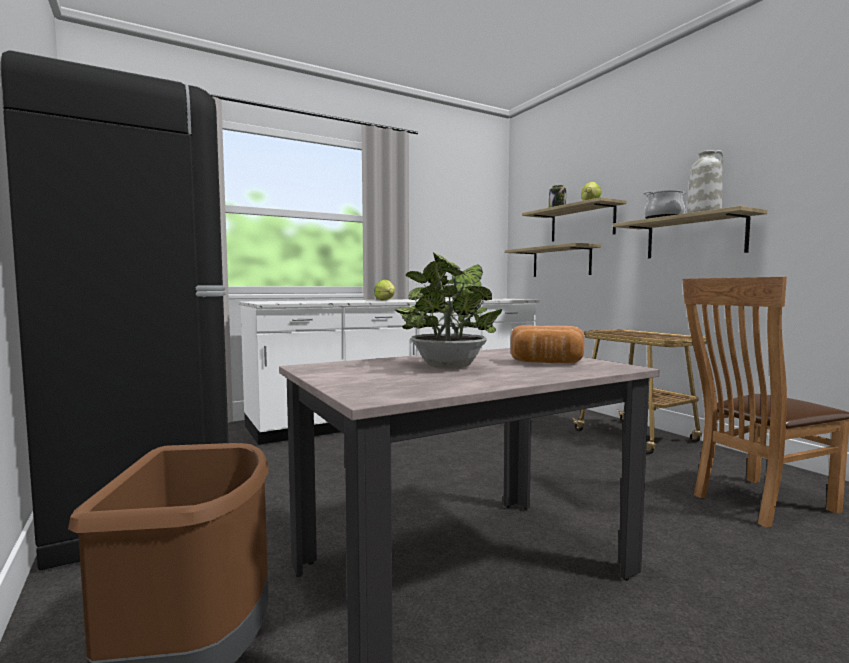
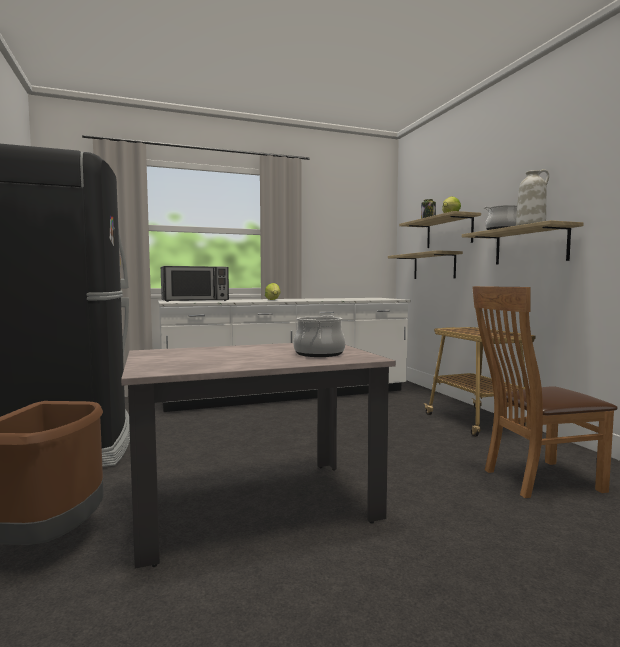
camera: 10 degrees right, 0 degrees up
potted plant [395,253,502,369] -> none
bread [511,326,584,363] -> cooking pot [293,315,345,357]
none -> microwave [161,266,229,302]

